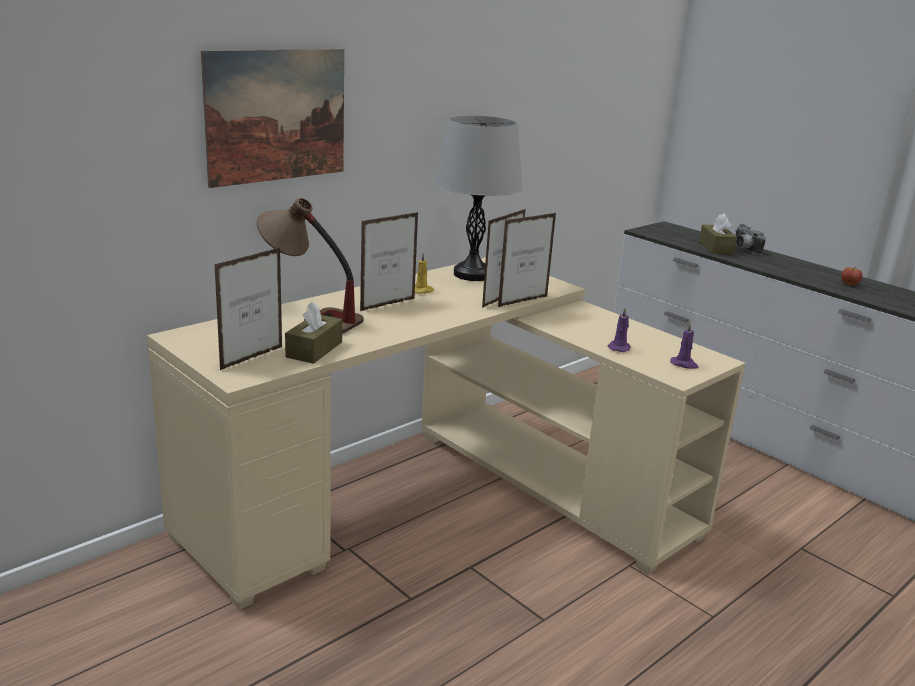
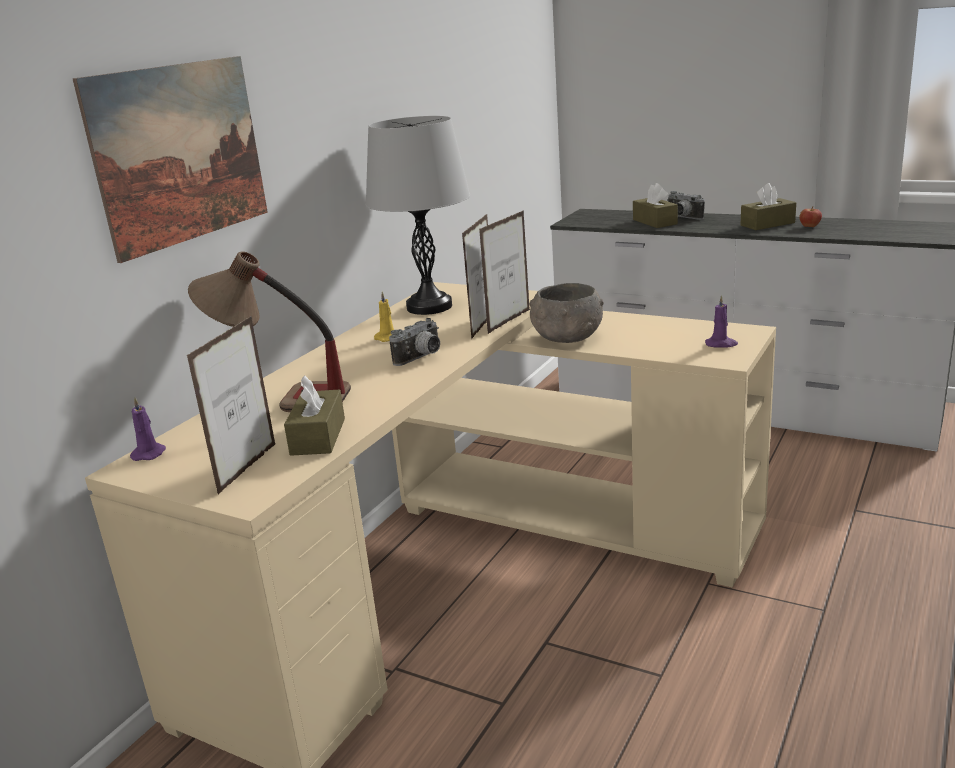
camera: 15 degrees left, 0 degrees up
picture frame [360,212,418,311] -> none
purple candle [608,308,631,352] -> purple candle moved to [130,397,166,461]
none -> camera [389,318,440,366]
none -> grey bowl [529,283,604,343]
none -> brown tissue box [741,183,796,230]

